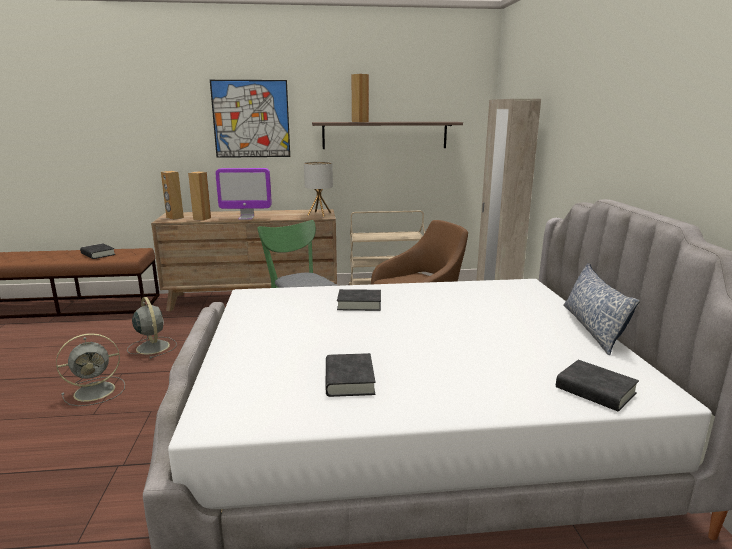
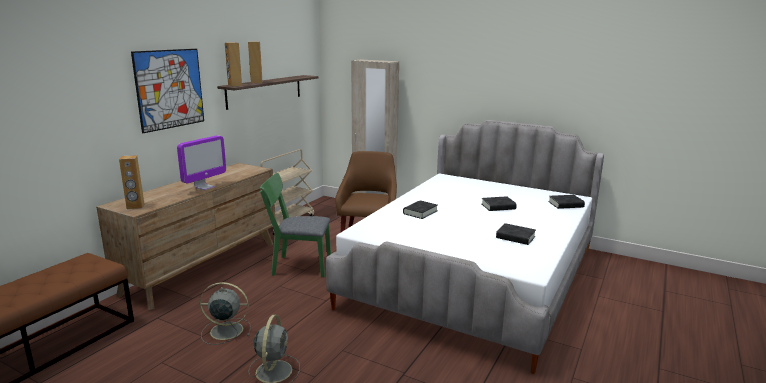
camera: 55 degrees left, 0 degrees up
black book [80,243,115,259] -> black book moved to [482,196,517,211]
brown speaker [188,171,211,221] -> brown speaker moved to [225,42,242,86]
table lamp [304,161,333,217] -> none
pillow [563,263,640,355] -> none

